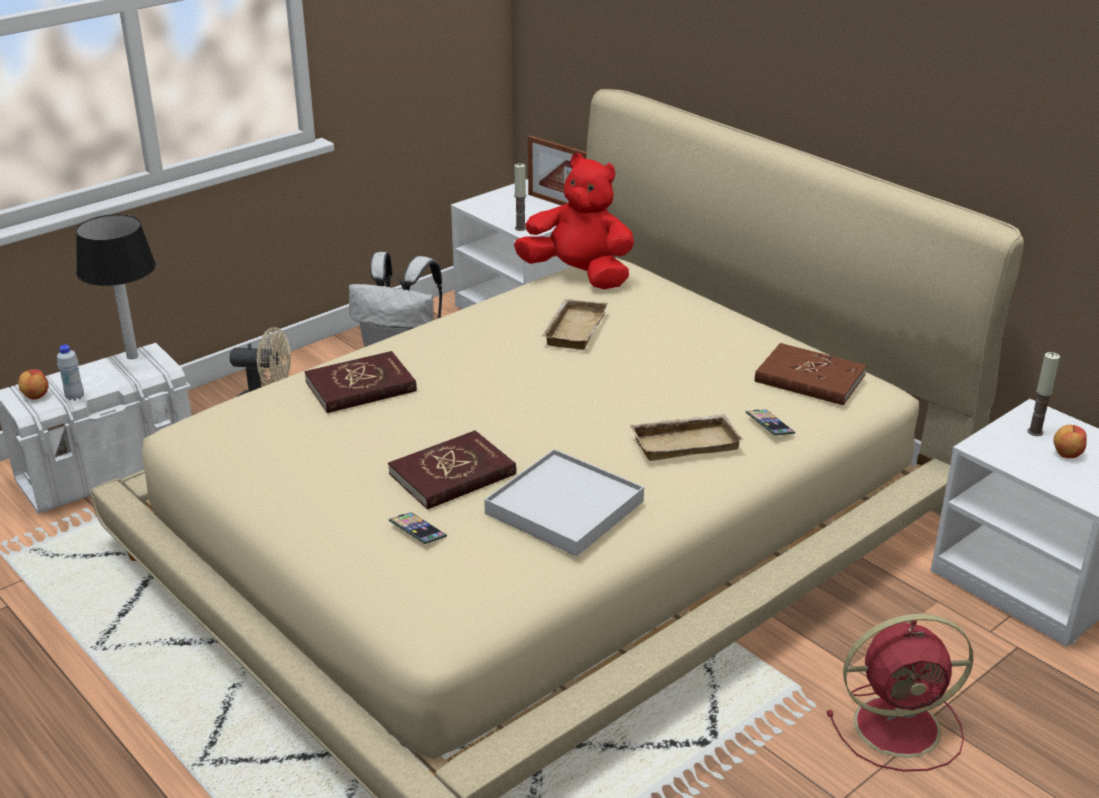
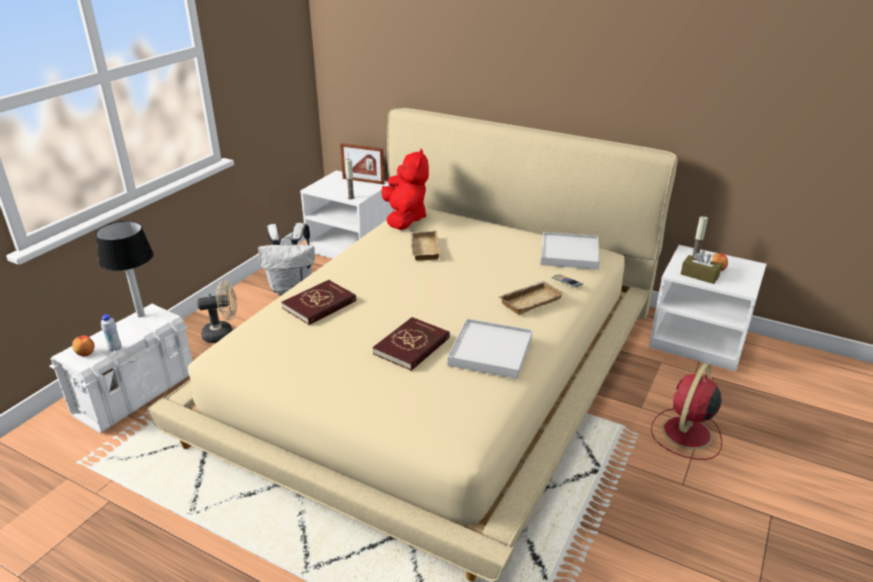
camera: 20 degrees left, 0 degrees up
phone [389,512,447,544] -> none
red plush toy [514,153,634,289] -> red plush toy turned 75 degrees clockwise [381,149,429,230]
brown book [755,343,867,405] -> white tray [540,232,600,270]
red fan [827,614,973,772] -> red fan turned 150 degrees clockwise [651,363,722,460]
none -> brown tissue box [681,251,722,284]

